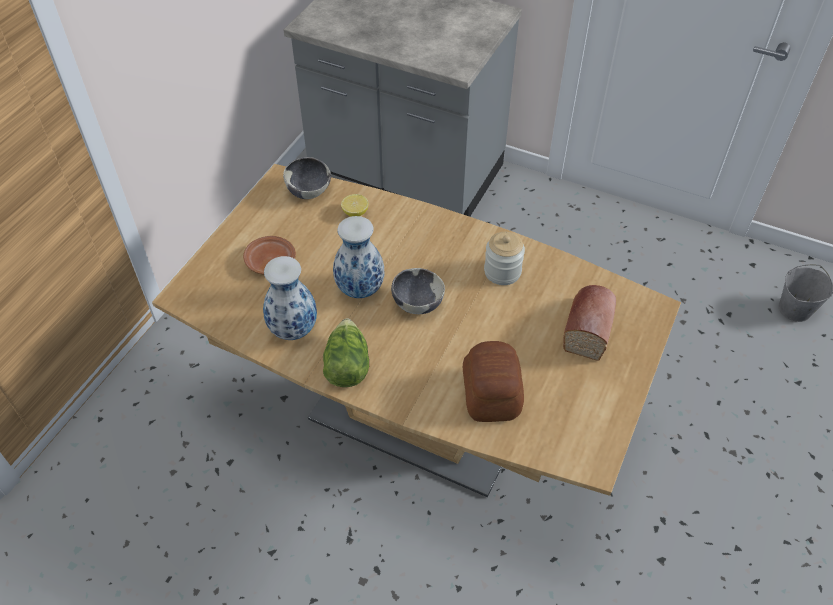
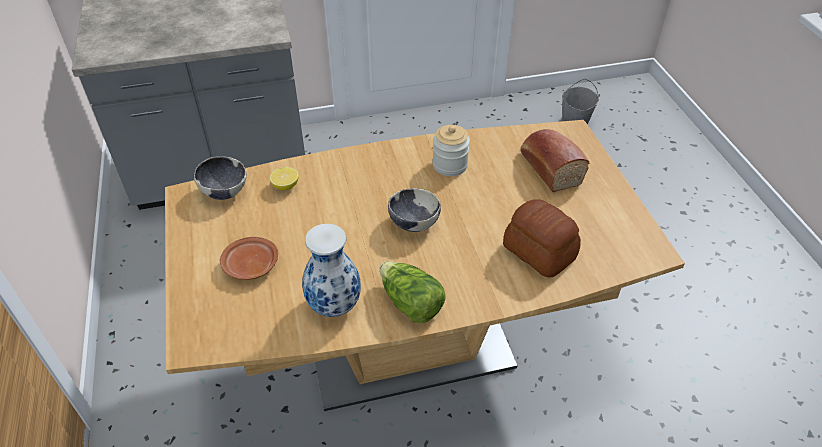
camera: 40 degrees left, 5 degrees down
vase [333,216,384,298] -> none

